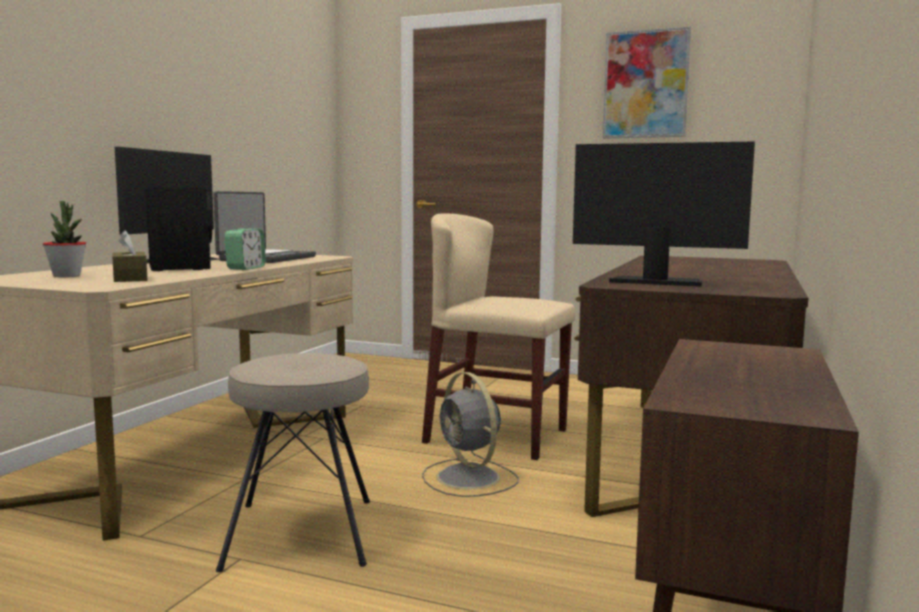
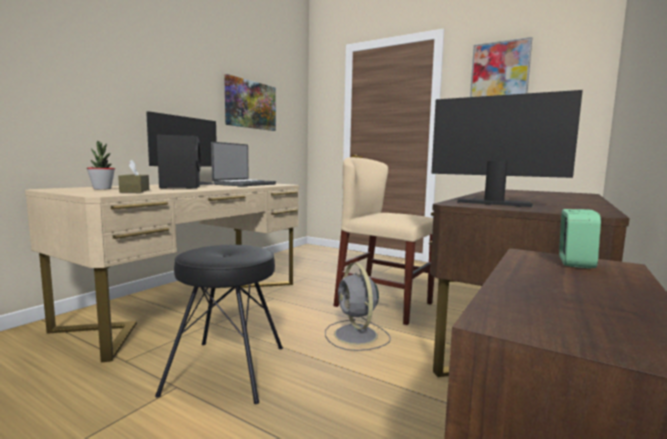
camera: 10 degrees right, 0 degrees up
beige stool [216,353,370,572] -> black stool [155,245,283,404]
alarm clock [225,229,266,270] -> alarm clock moved to [559,209,601,269]
none -> picture [224,74,276,131]

